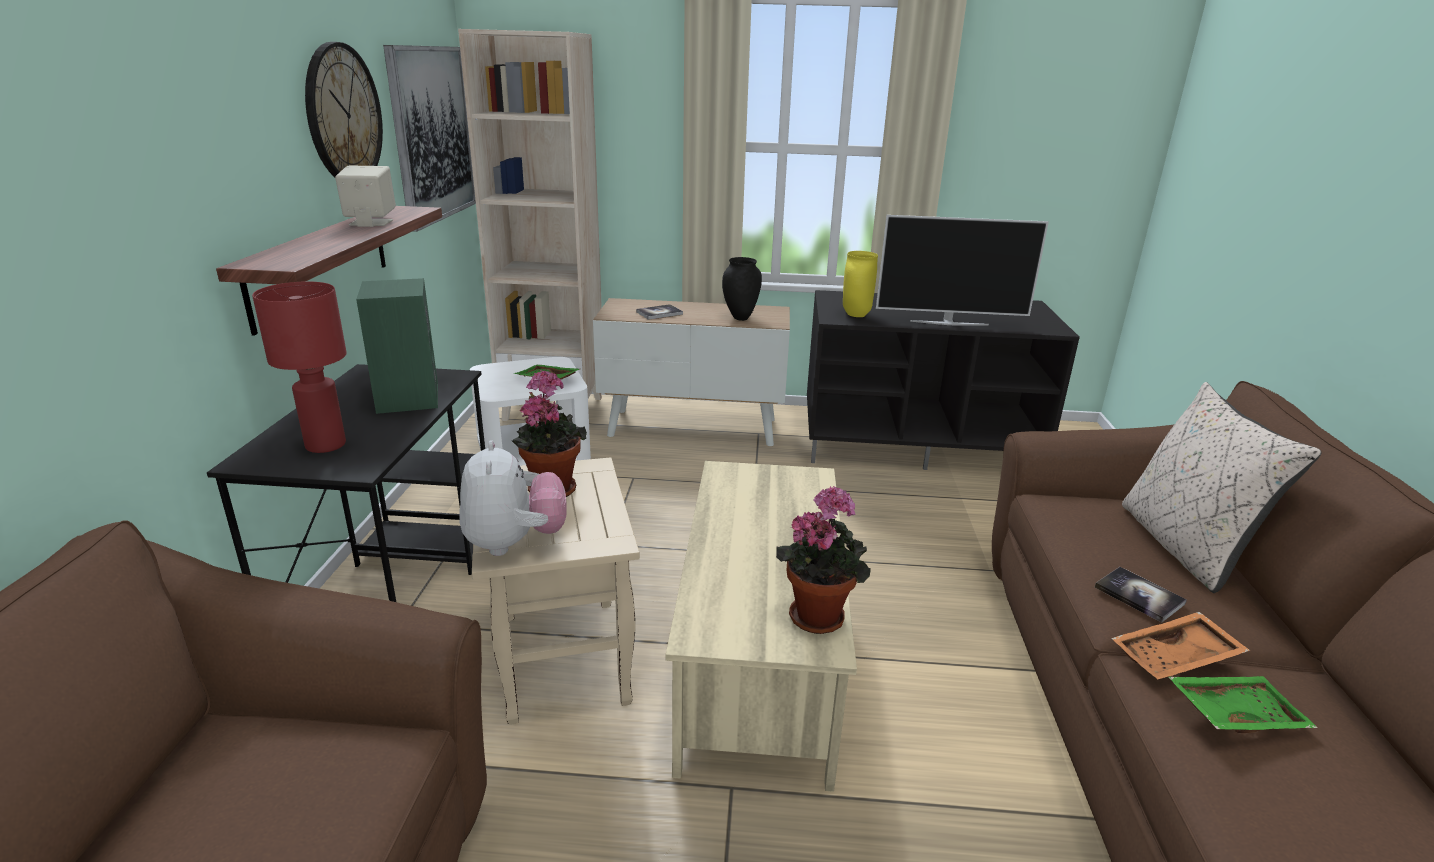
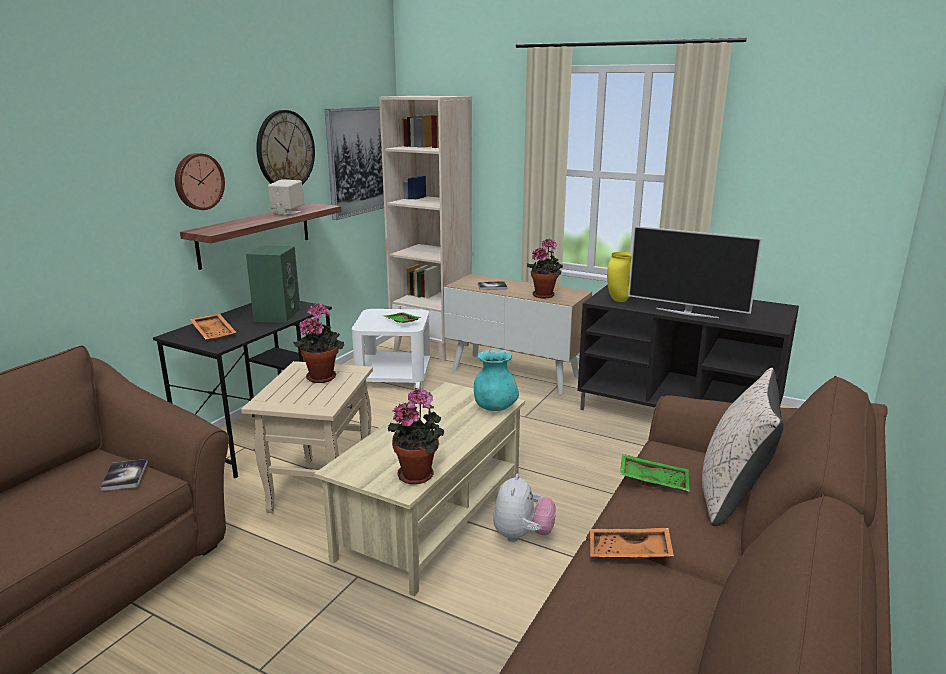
camera: 25 degrees right, 5 degrees down
red table lamp [252,281,347,453] -> orange tray [190,313,236,341]
plush toy [459,440,567,556] -> plush toy moved to [493,474,556,542]
black vase [722,257,762,321] -> potted plant [527,238,563,298]
book [1095,567,1187,623] -> book moved to [100,459,148,491]
green tray [1169,676,1318,733] -> green tray moved to [620,454,690,492]
none -> wall clock [175,153,225,210]
none -> turquoise vase [474,349,519,411]

